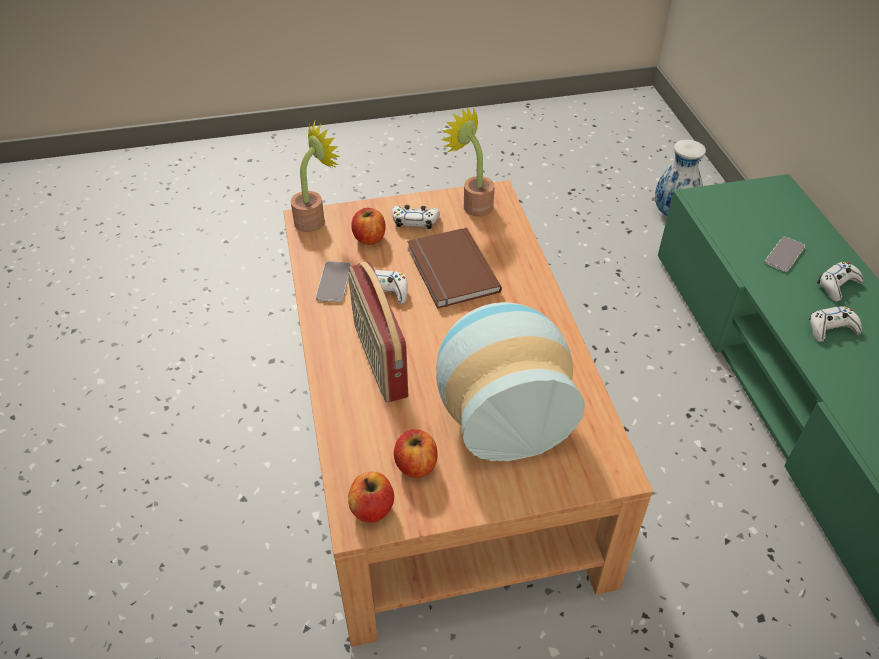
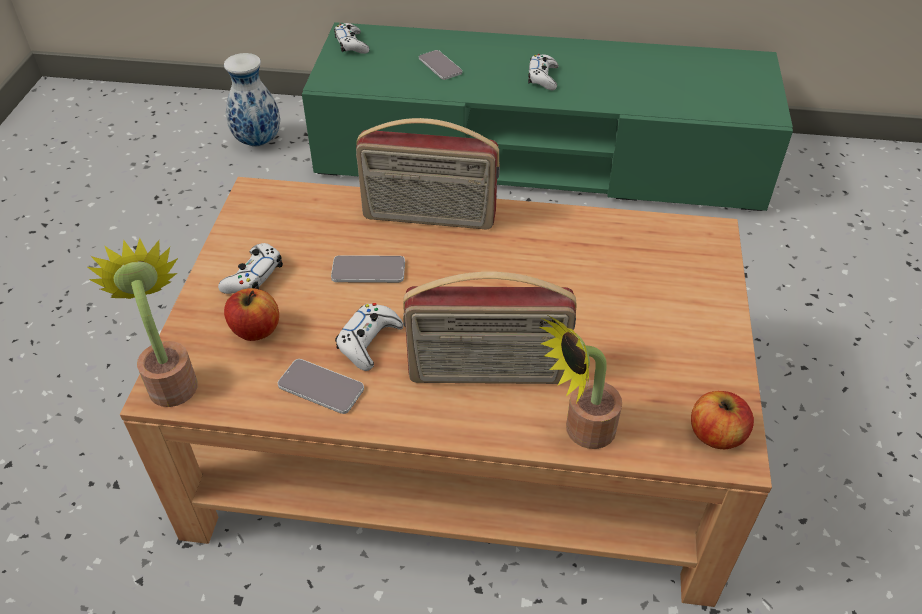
camera: 70 degrees left, 0 degrees up
apple [394,429,438,478] -> none
brown book [407,227,502,309] -> phone [331,255,405,283]
vase [436,302,585,461] -> none
potted plant [441,107,495,217] -> potted plant moved to [540,315,622,449]
white game controller [817,262,864,302] -> white game controller moved to [334,23,369,54]
none -> radio [356,118,500,229]

